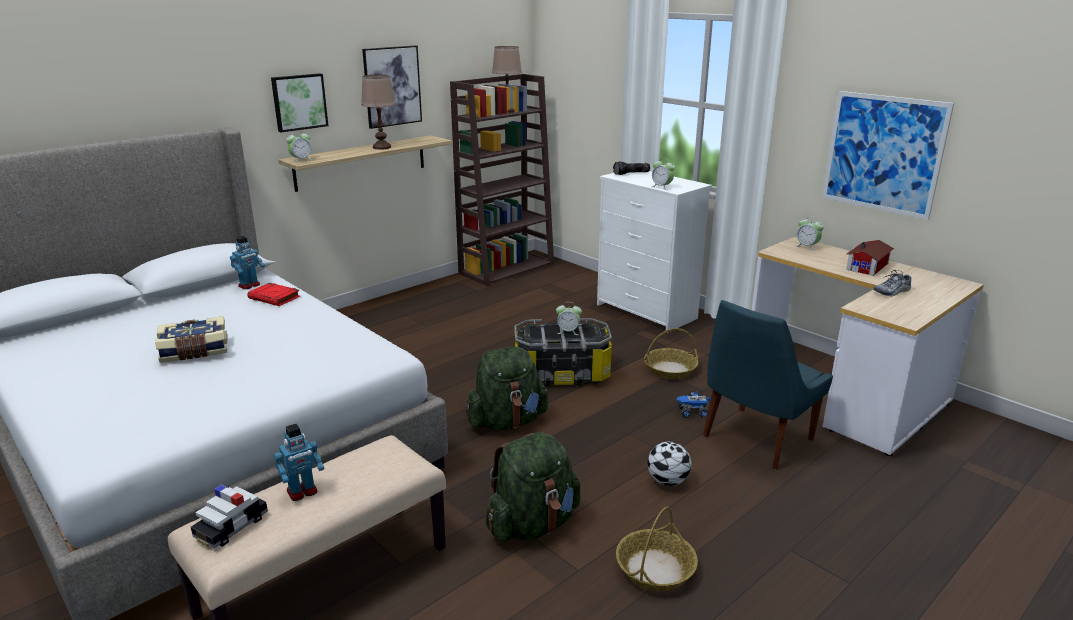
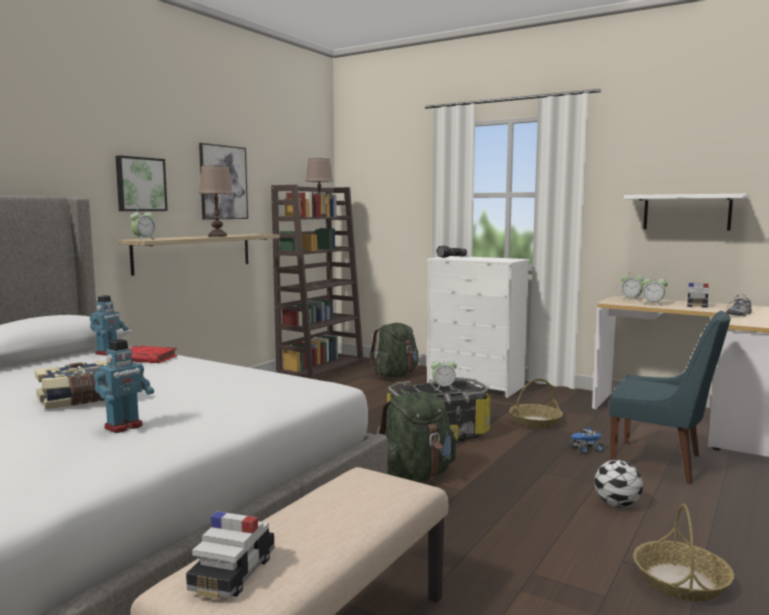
camera: 15 degrees left, 15 degrees down
toy robot [274,424,324,501] -> toy robot moved to [94,339,154,433]
green backpack [486,432,580,542] -> green backpack moved to [369,323,418,377]
alarm clock [651,158,675,190] -> alarm clock moved to [642,275,668,305]
blue chair [703,300,833,469] -> blue chair turned 90 degrees counterclockwise [609,311,730,484]
picture [822,91,954,220] -> white shelf [624,194,749,230]
toy house [846,240,894,276] -> toy car [687,282,709,308]

